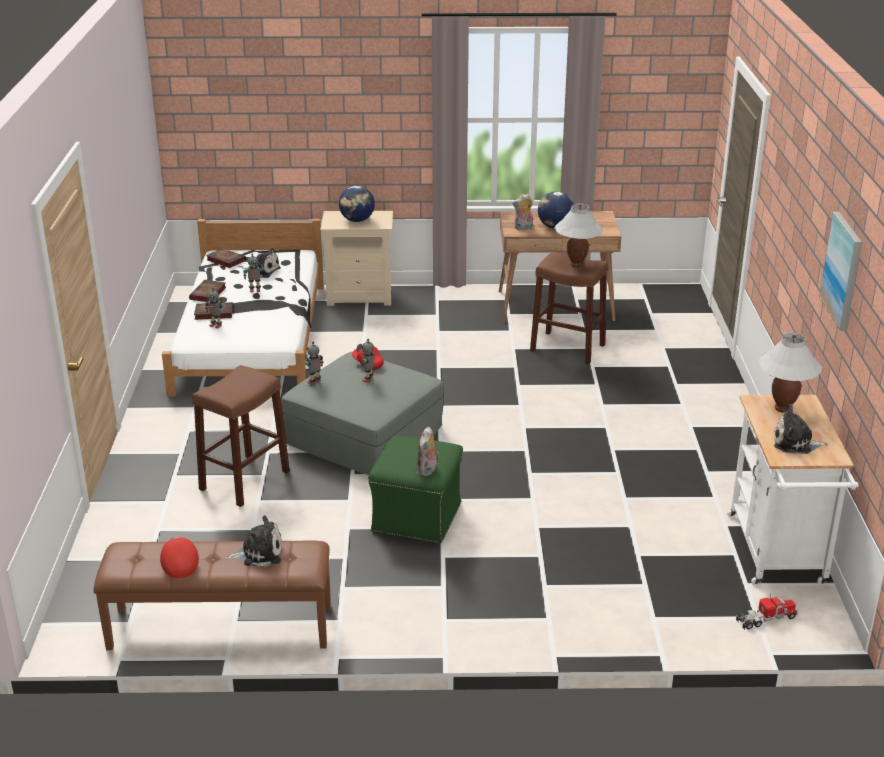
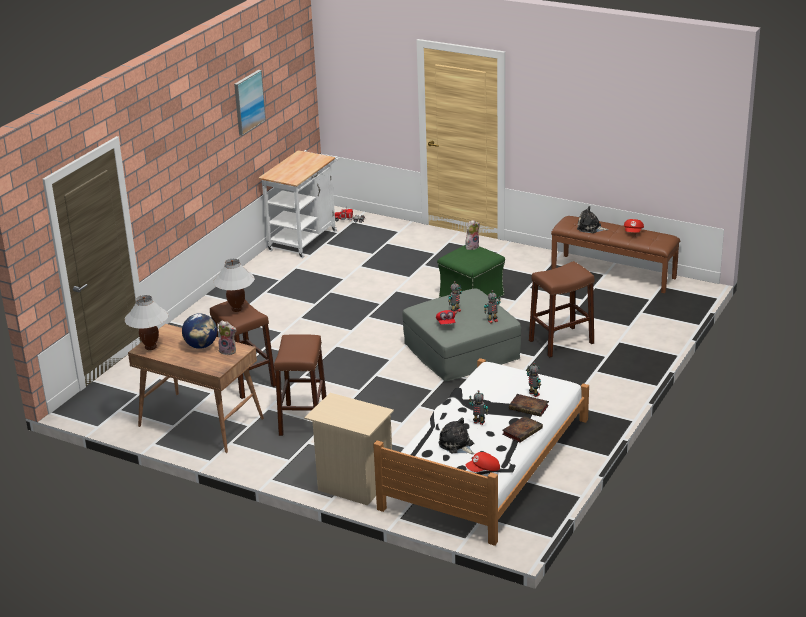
camera: 150 degrees left, 0 degrees up
book [206,248,246,268] -> red cap [466,452,500,472]
globe [339,186,375,222] -> none
white table lamp [758,333,822,413] -> white table lamp moved to [125,295,168,350]
plush toy [774,404,828,454] -> none
none -> brown stool [274,334,326,436]

